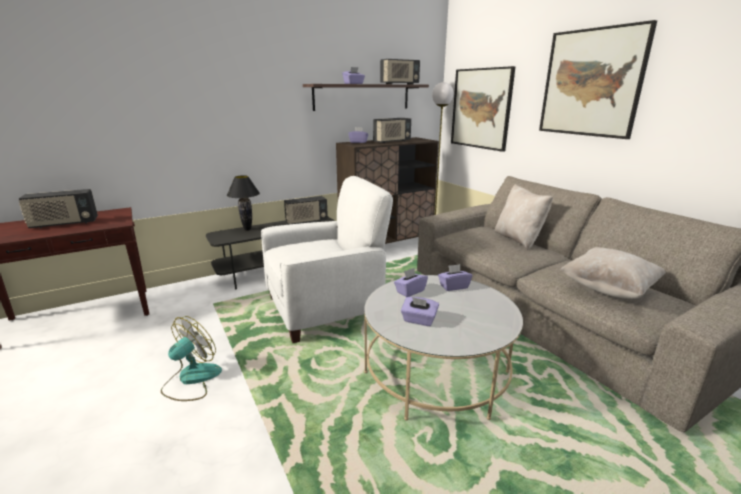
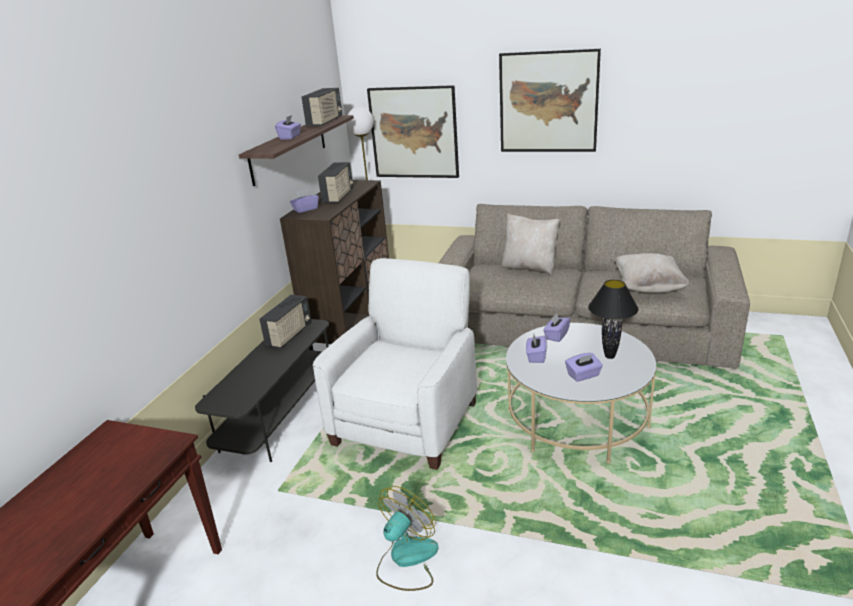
camera: 40 degrees left, 5 degrees up
radio [19,189,98,229] -> none
fan [161,316,222,401] -> fan turned 45 degrees clockwise [376,486,438,591]
black table lamp [227,175,260,231] -> black table lamp moved to [588,280,639,359]

